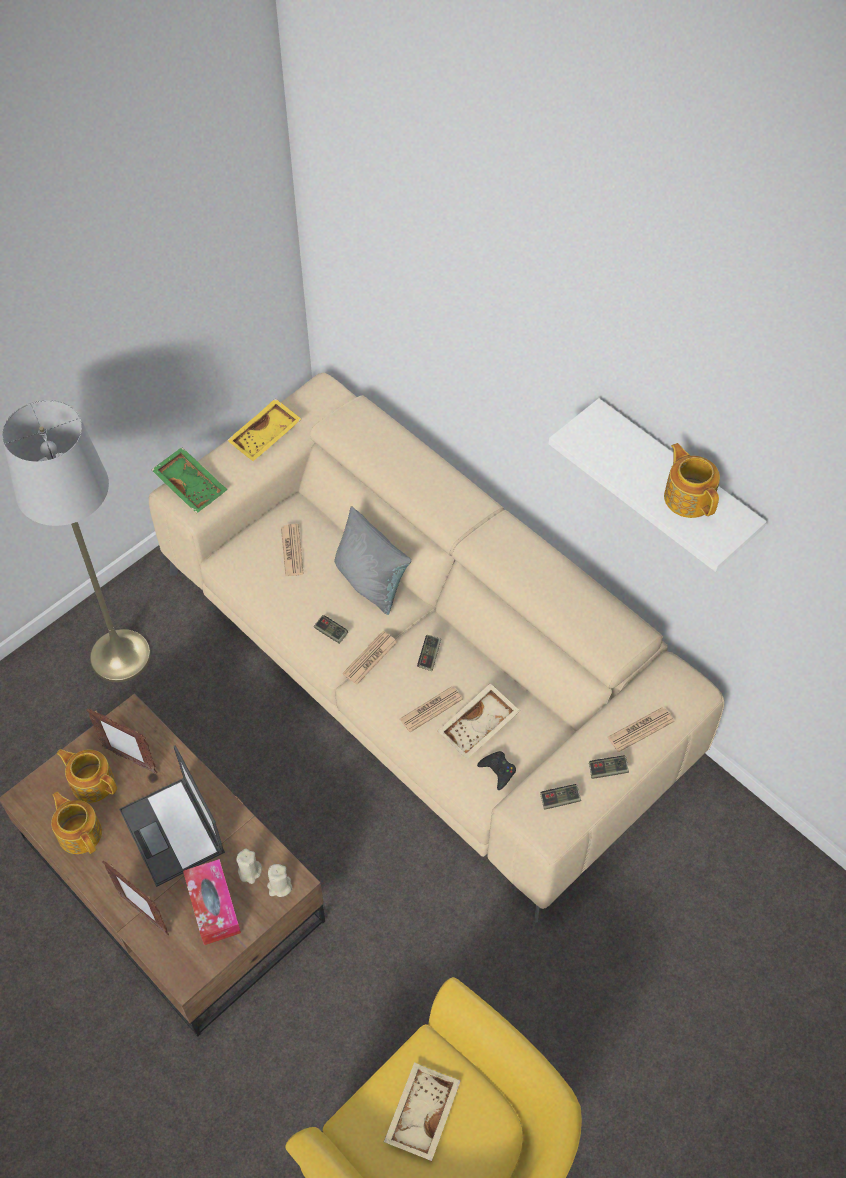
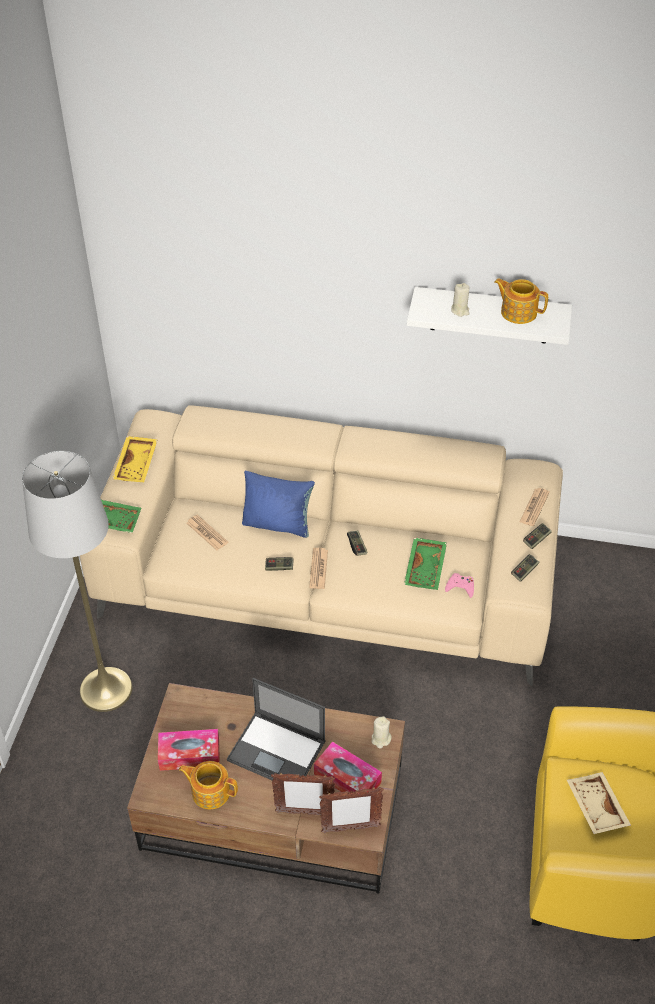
camera: 35 degrees left, 10 degrees down
teapot [56,749,117,803] -> tissue box [158,729,220,771]
picture frame [86,708,158,774] -> picture frame moved to [319,787,384,833]
beige candle [236,848,262,884] -> beige candle moved to [451,283,470,317]
grey pillow [334,506,411,615] -> blue pillow [242,471,315,538]
newspaper [400,686,463,732] -> none
beige tray [438,683,520,759] -> green tray [404,537,447,590]
black game controller [477,751,516,790] -> pink game controller [445,573,474,598]

